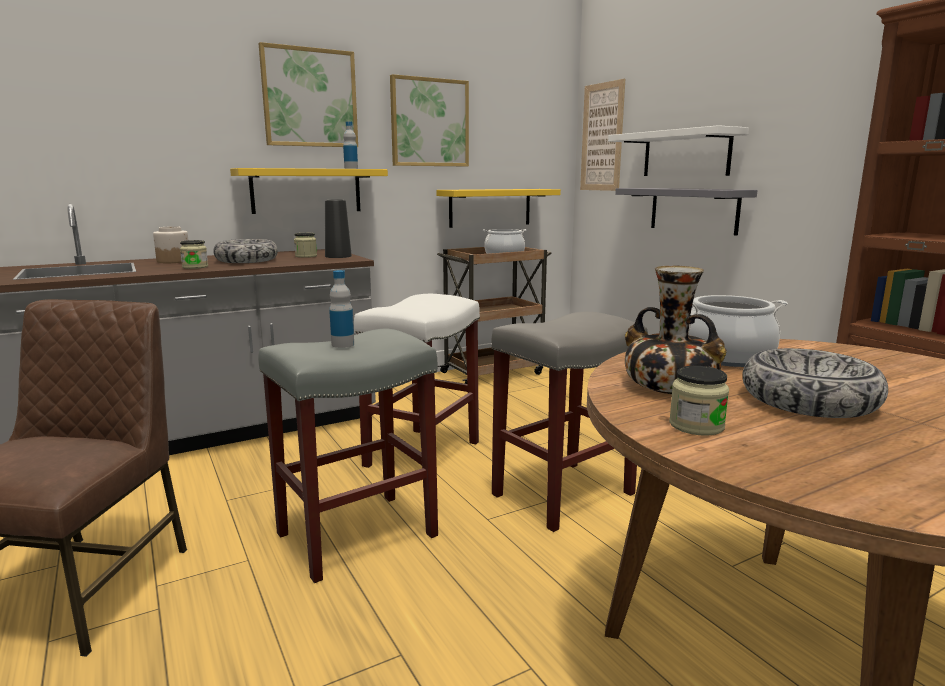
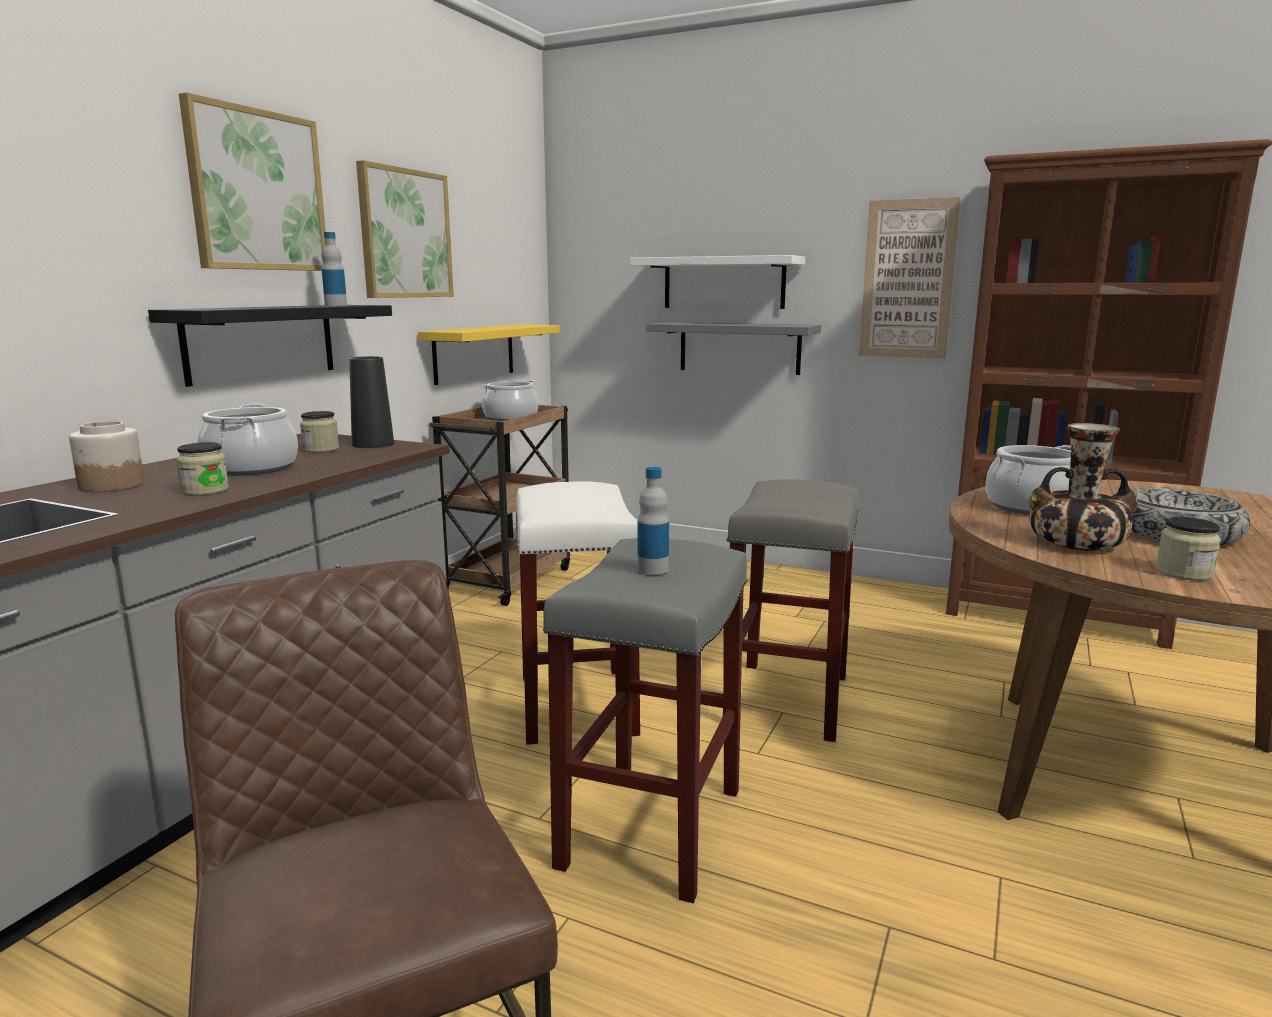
camera: 35 degrees left, 0 degrees up
bowl [213,239,278,263] -> cooking pot [198,404,298,476]
yellow shelf [230,168,388,214] -> black shelf [148,305,392,387]
picture [580,79,625,191] -> picture moved to [859,197,961,359]

